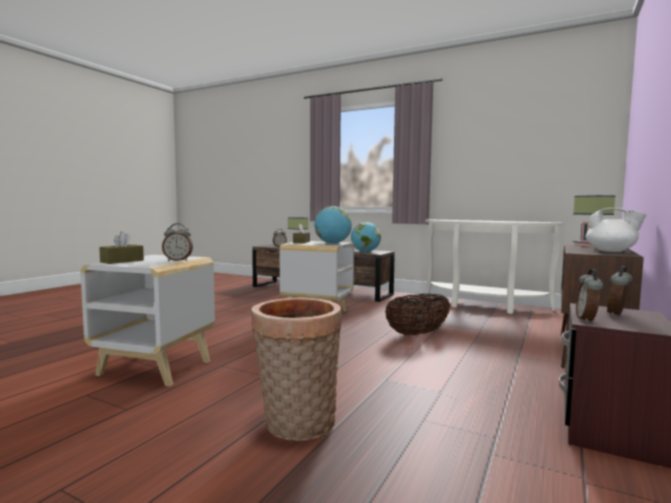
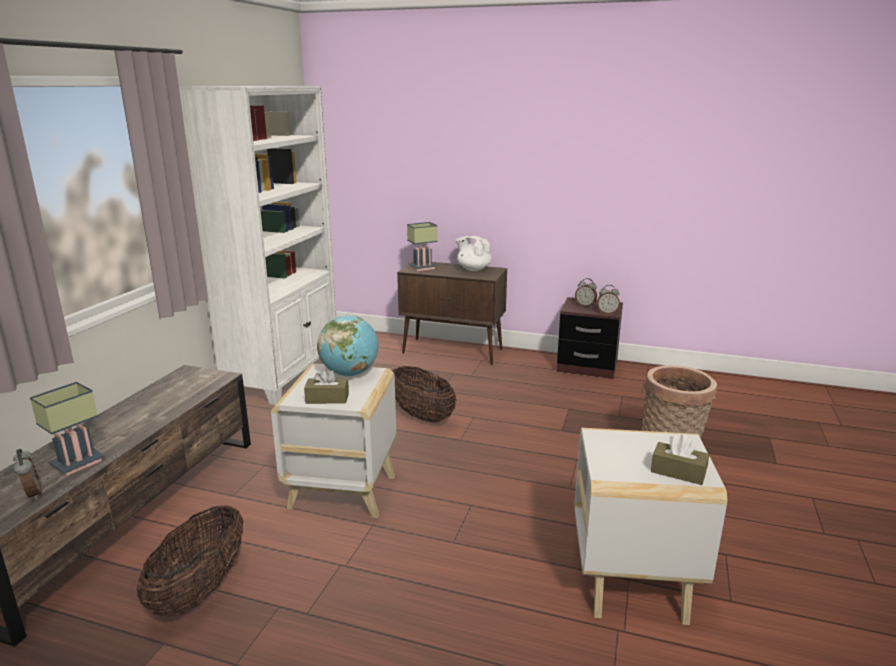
camera: 100 degrees left, 15 degrees up
alarm clock [162,223,193,261] -> none
globe [351,222,381,252] -> none
white console table [425,219,564,314] -> white bookcase [179,86,336,405]
white teapot [585,208,647,252] -> white teapot turned 75 degrees counterclockwise [456,236,492,271]
none -> basket [137,505,243,618]

